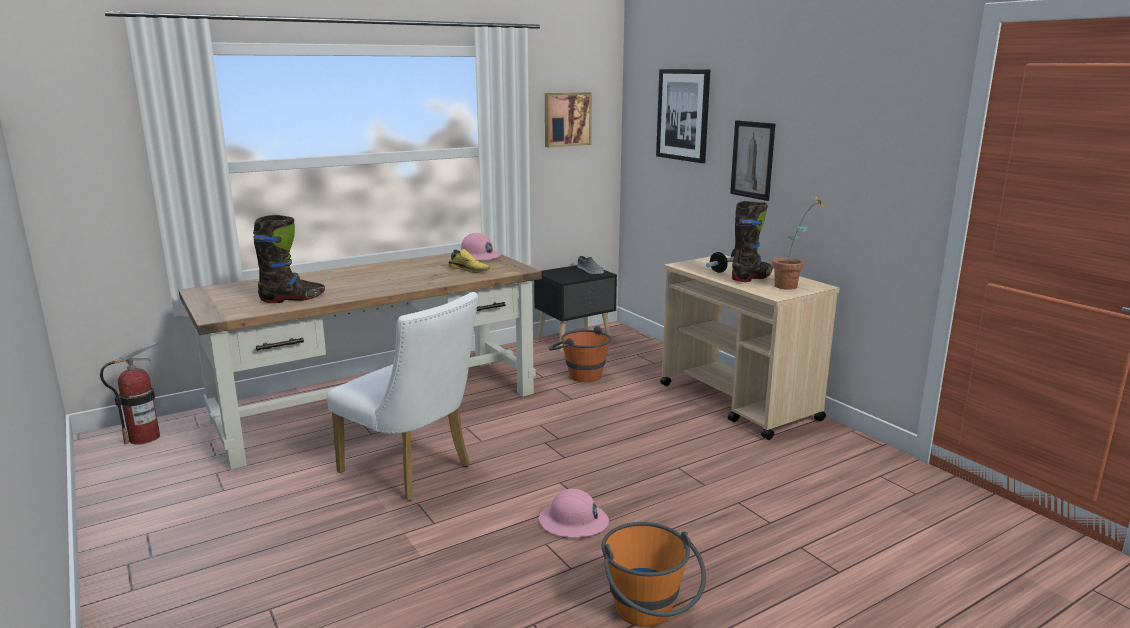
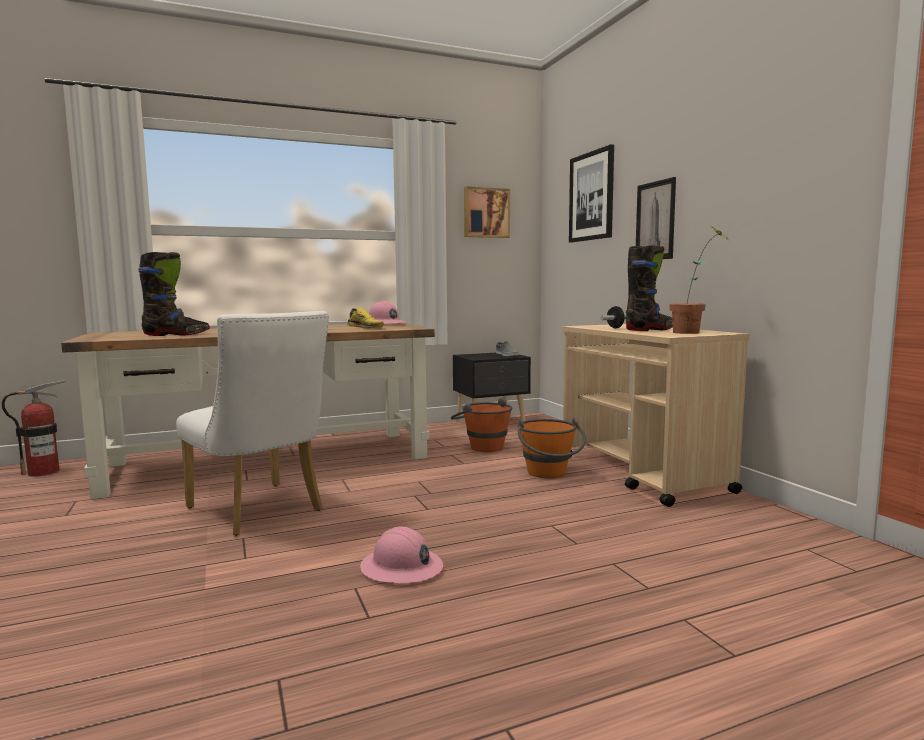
camera: 10 degrees right, 10 degrees down
orange bucket [602,522,706,627] -> orange bucket moved to [518,418,586,478]

